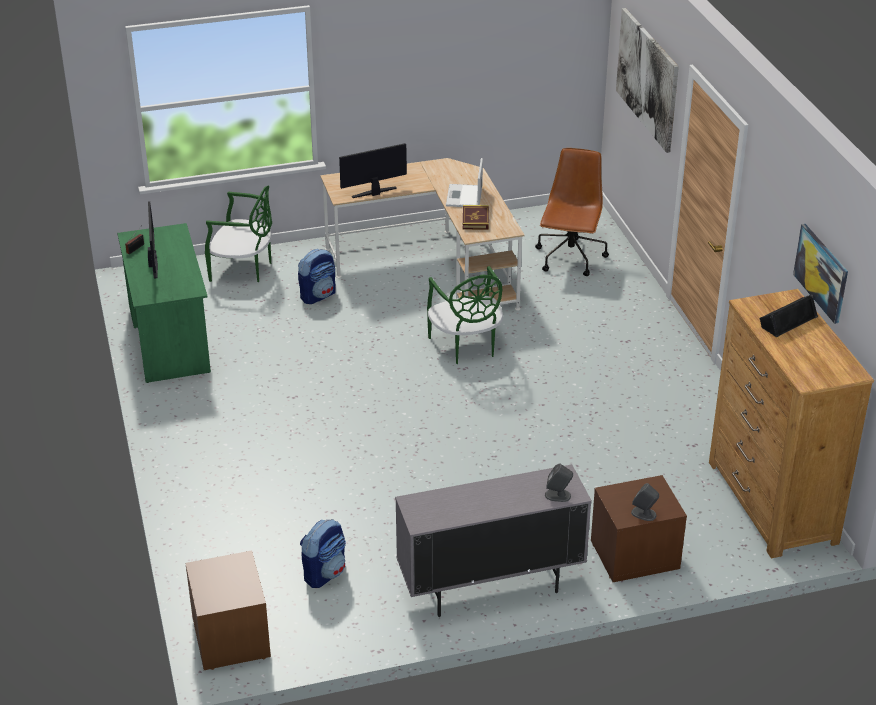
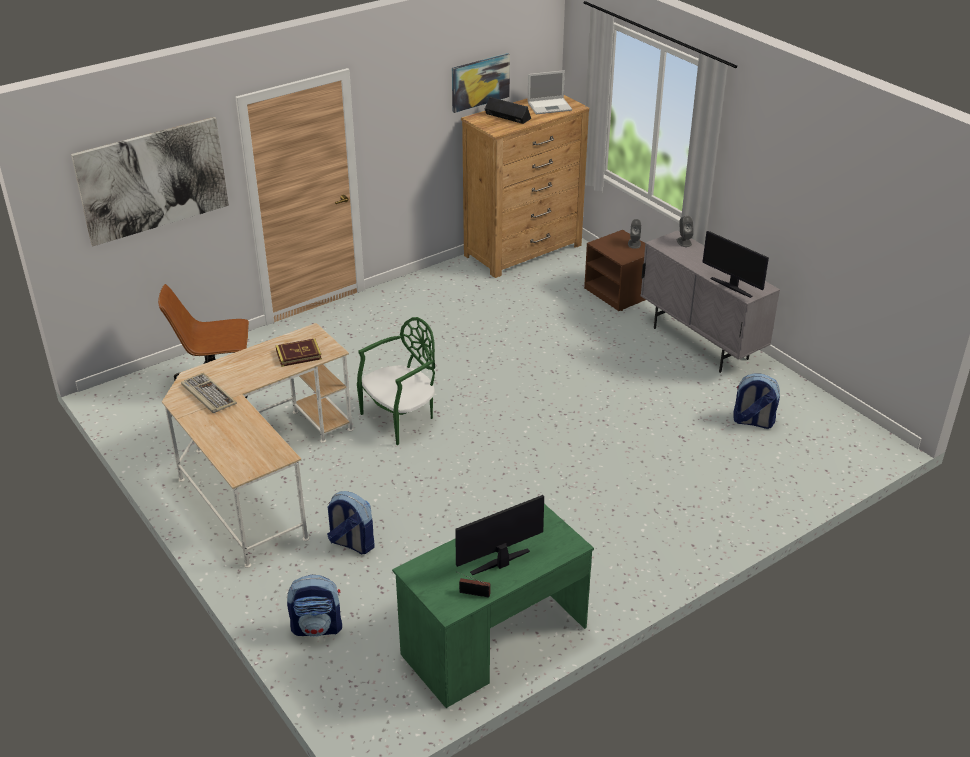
camera: 110 degrees left, 0 degrees up
brown nightstand [185,550,271,670] -> none
green chair [205,186,272,282] -> backpack [287,575,342,637]
monitor [339,143,407,198] -> monitor moved to [702,231,769,298]
laptop [446,158,483,207] -> laptop moved to [528,70,572,114]
none -> keyboard [181,373,237,413]

